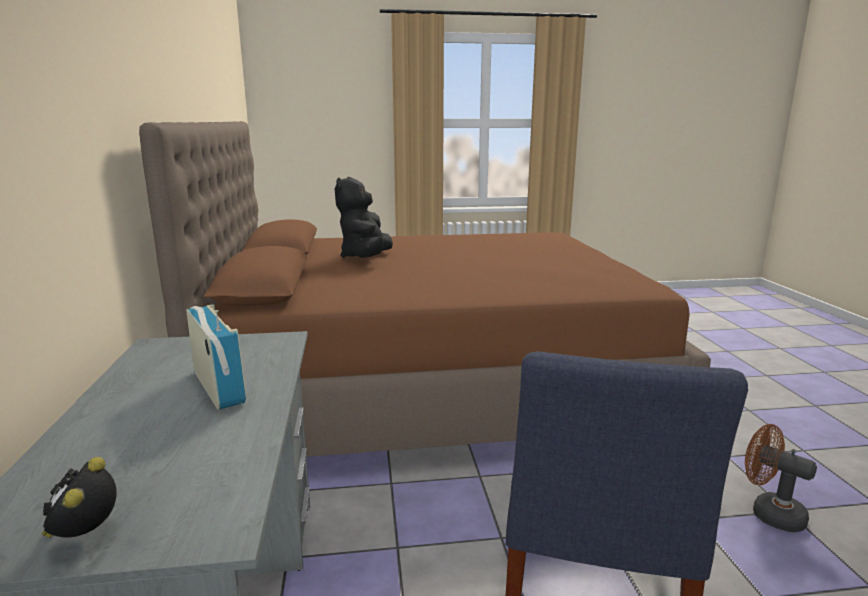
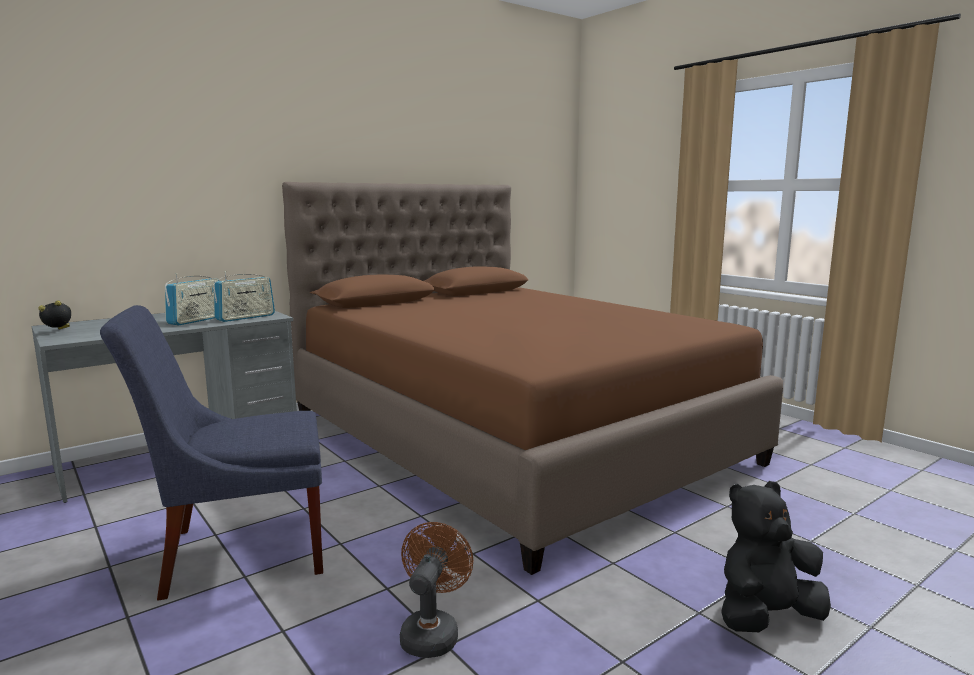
camera: 60 degrees right, 5 degrees down
black plush toy [335,177,393,258] -> black plush toy moved to [721,481,831,632]
none -> radio [214,271,275,322]

